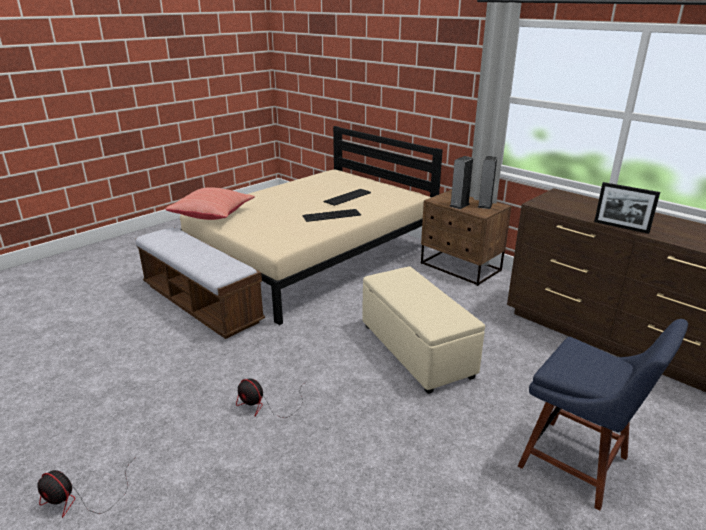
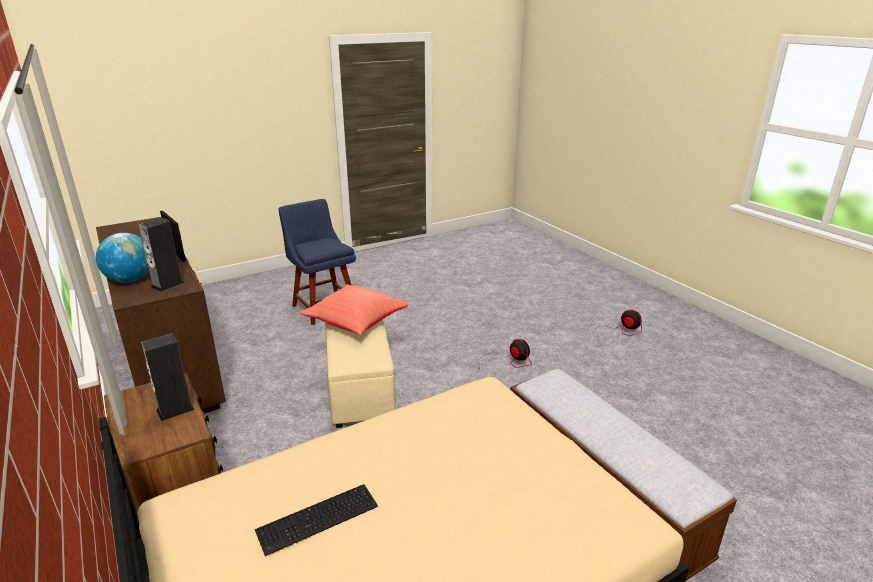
camera: 165 degrees left, 0 degrees up
red pillow [165,187,255,220] -> red pillow moved to [299,285,408,335]
keyboard [302,209,361,222] -> none
speaker [477,156,497,209] -> speaker moved to [138,217,185,292]
none -> globe [96,233,149,283]

